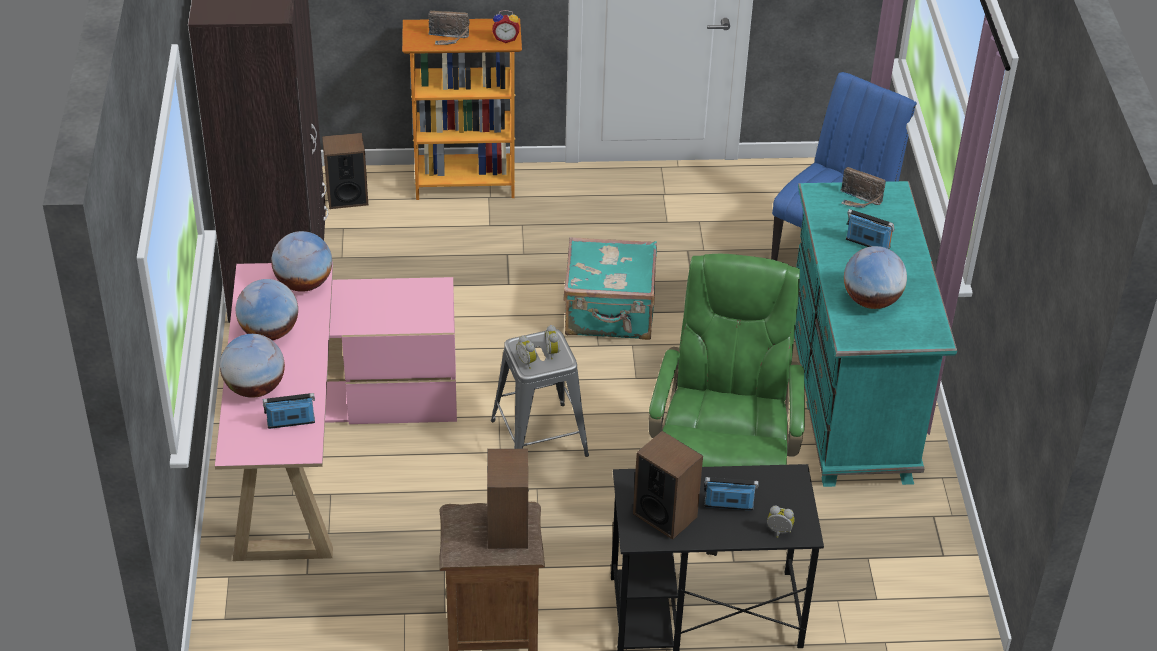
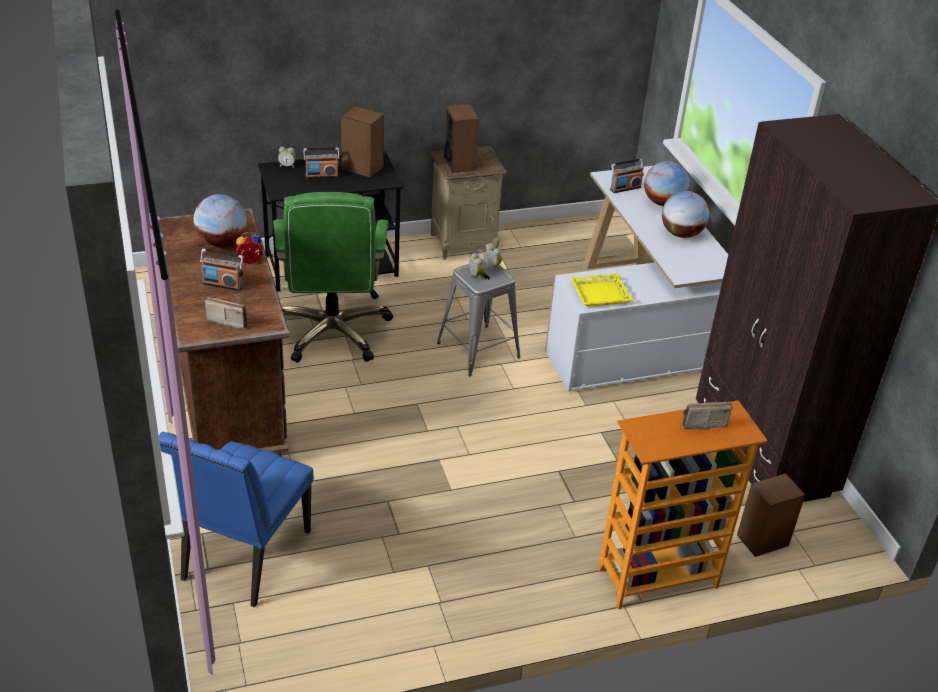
camera: 165 degrees right, 5 degrees down
pink desk [215,262,457,561] -> white desk [545,166,728,392]
globe [271,231,332,292] -> none
alarm clock [492,10,520,43] -> alarm clock moved to [236,232,263,264]
turquoise suitcase [563,237,657,340] -> none
turquoise dresser [794,181,957,487] -> brown dresser [160,208,290,457]
none -> yellow tray [570,273,633,307]

